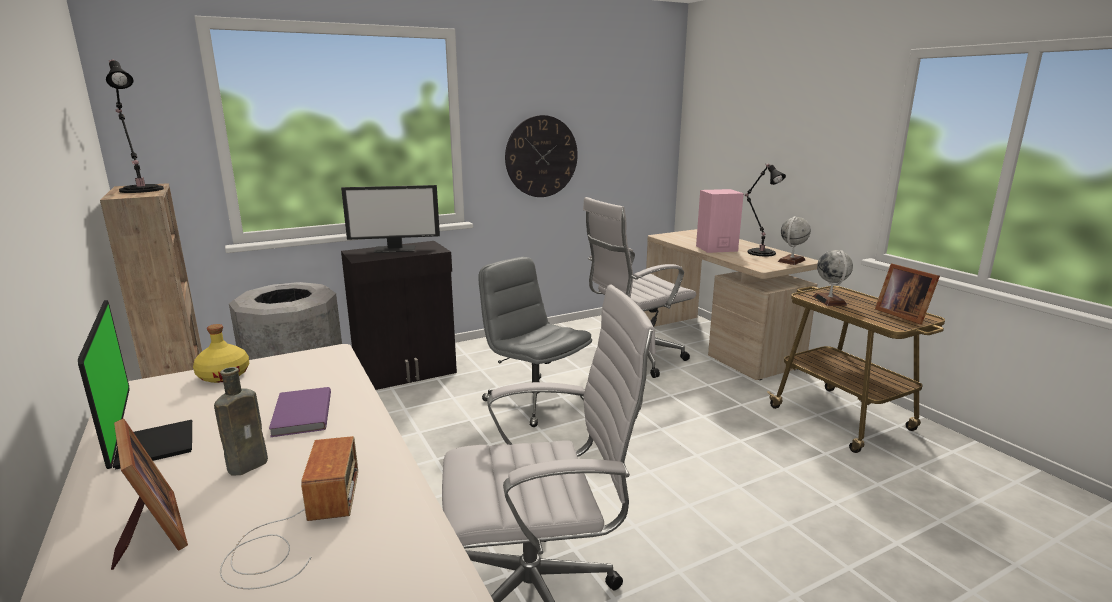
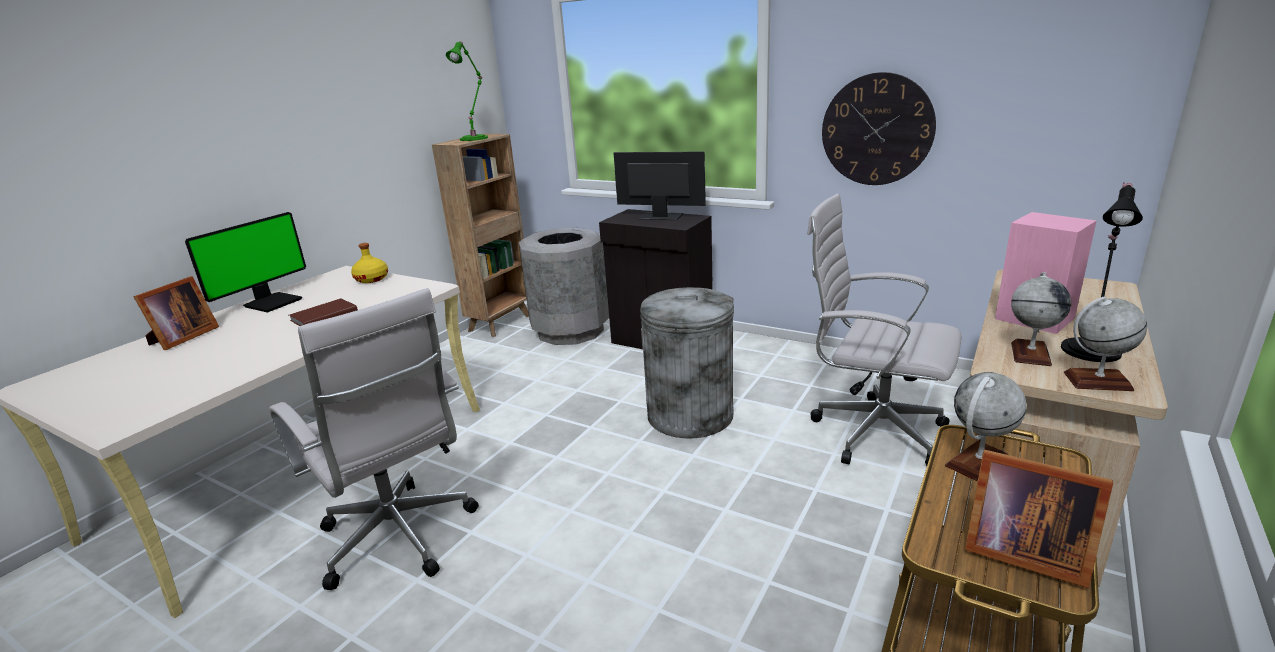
camera: 60 degrees right, 5 degrees up
black table lamp [106,60,164,193] -> green table lamp [446,41,488,141]
brown bottle [214,367,268,476] -> none
radio [220,436,358,589] -> none
purple book [269,387,331,437] -> brown book [289,299,358,326]
monitor [341,185,440,253] -> monitor turned 150 degrees clockwise [614,151,706,220]
grey office chair [478,257,592,427] -> grey trash can [640,287,734,439]
picture frame [875,263,940,325] -> picture frame turned 90 degrees counterclockwise [965,450,1113,588]
none -> globe [1011,272,1071,366]

